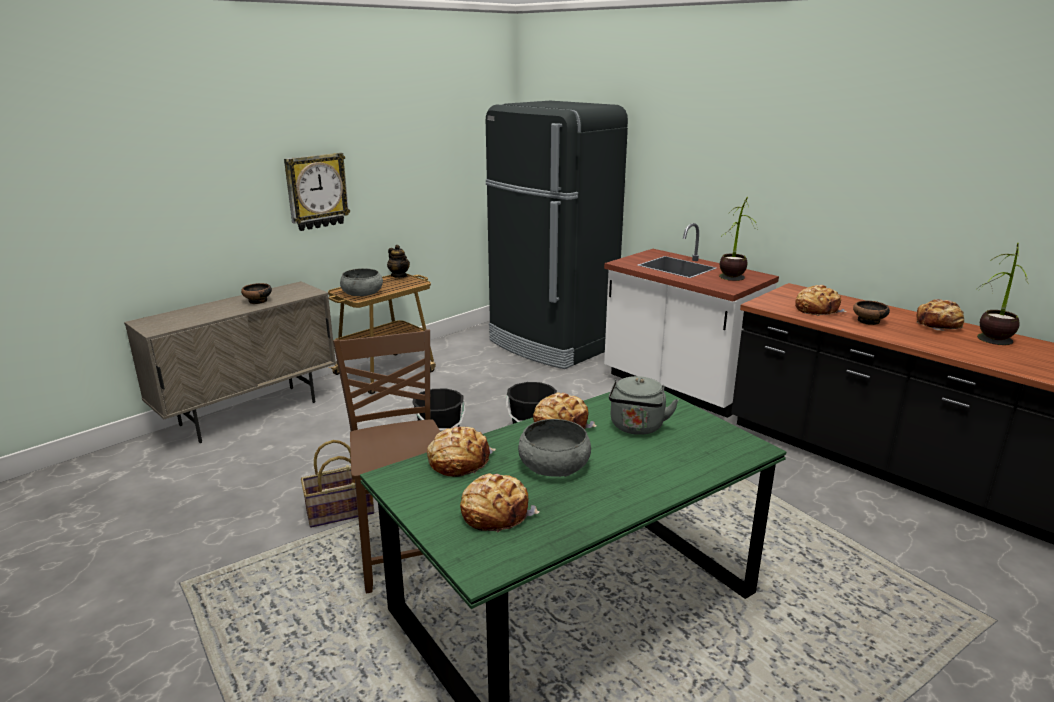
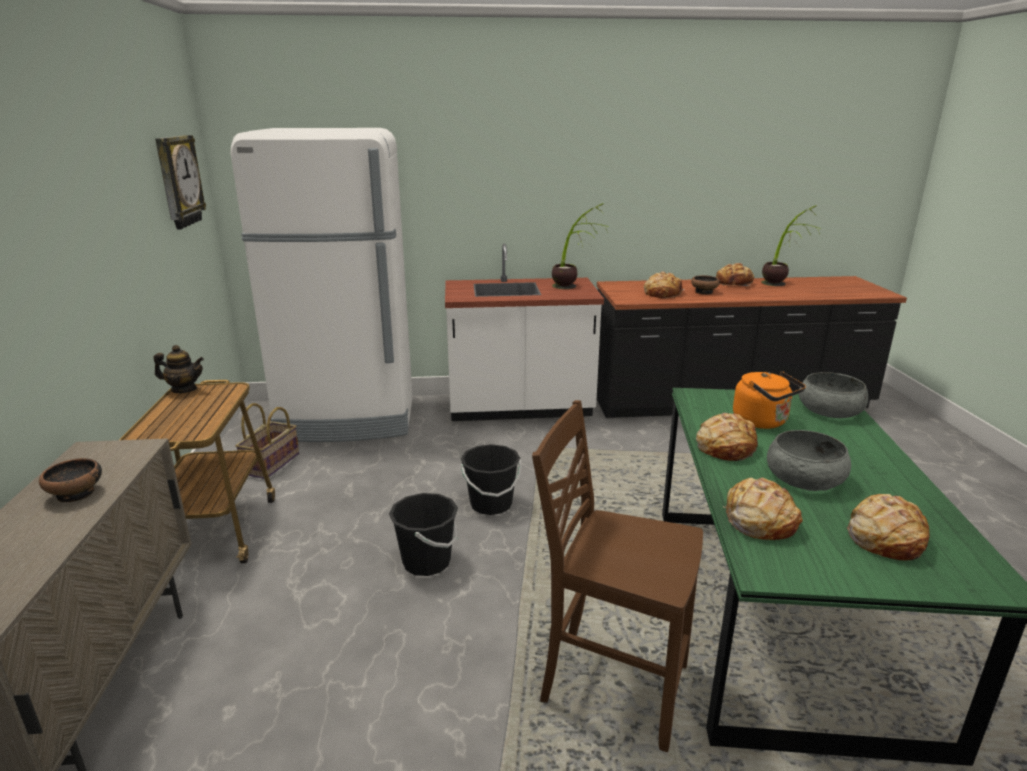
camera: 50 degrees left, 0 degrees up
wall clock [284,153,350,231] -> wall clock moved to [155,135,206,229]
basket [301,440,374,528] -> basket moved to [235,403,299,479]
grey bowl [340,268,383,296] -> grey bowl moved to [799,372,868,418]
black fridge [486,101,628,369] -> white fridge [231,128,413,442]
grey kettle [609,376,679,435] -> orange kettle [733,371,806,429]

